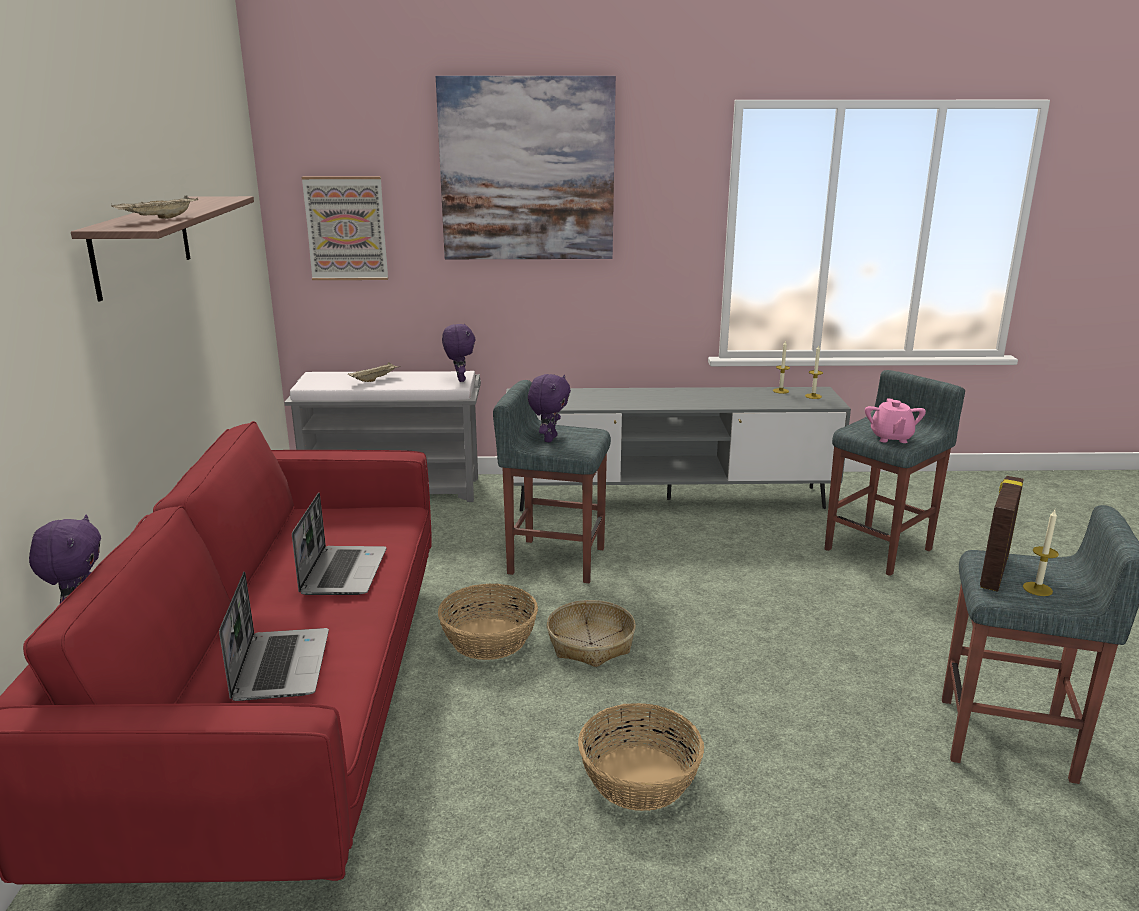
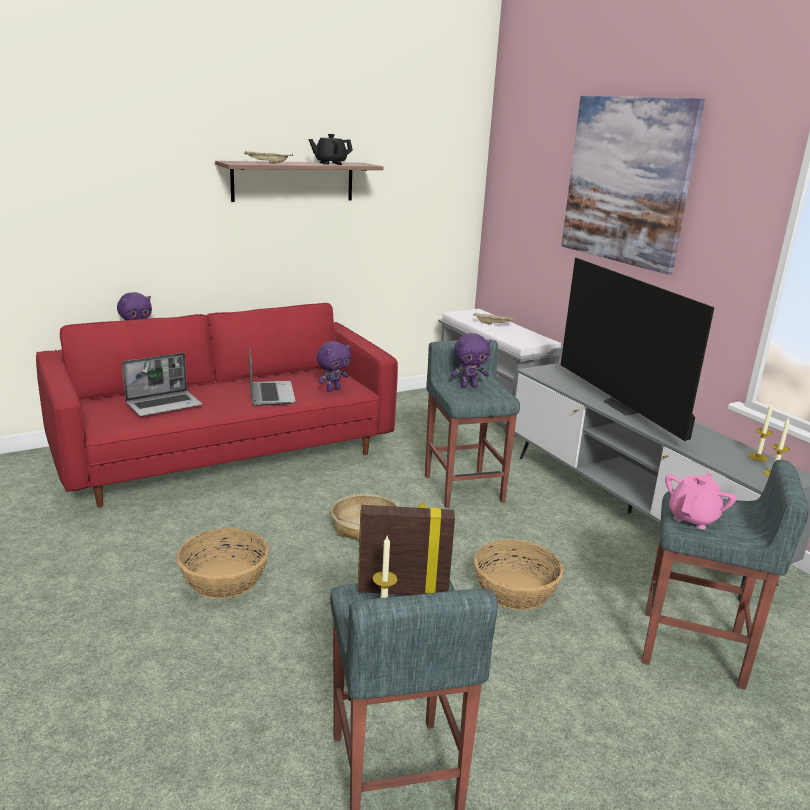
camera: 60 degrees right, 0 degrees up
laptop [292,492,386,595] -> laptop turned 75 degrees counterclockwise [249,346,296,406]
picture [302,177,388,280] -> none
basket [438,584,538,660] -> basket moved to [474,539,564,610]
purple plush toy [442,324,476,382] -> purple plush toy moved to [317,341,351,392]
pink teapot [865,398,926,443] -> pink teapot turned 150 degrees clockwise [665,472,736,529]
none -> black teapot [309,134,353,165]
none -> television [561,258,714,441]

